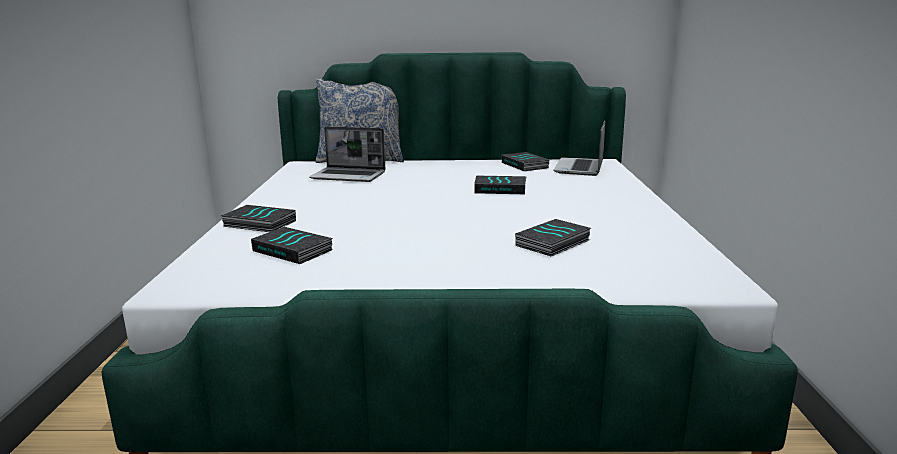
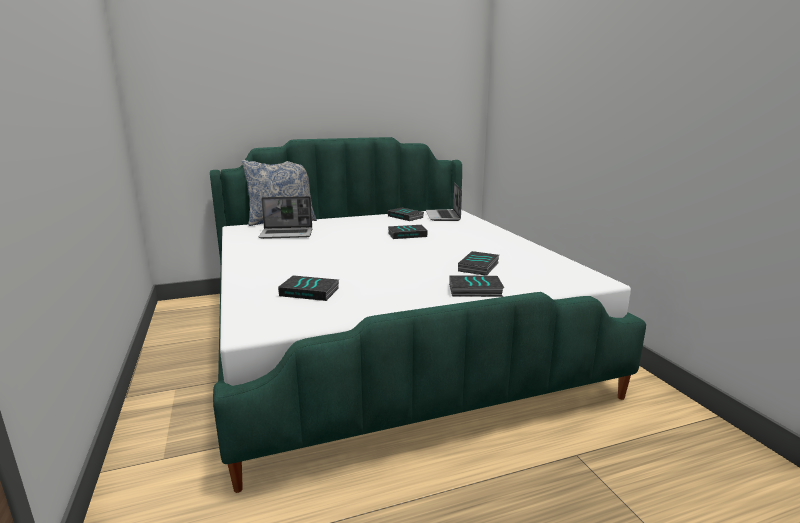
camera: 20 degrees left, 0 degrees up
book [221,205,296,232] -> book moved to [449,275,504,297]

